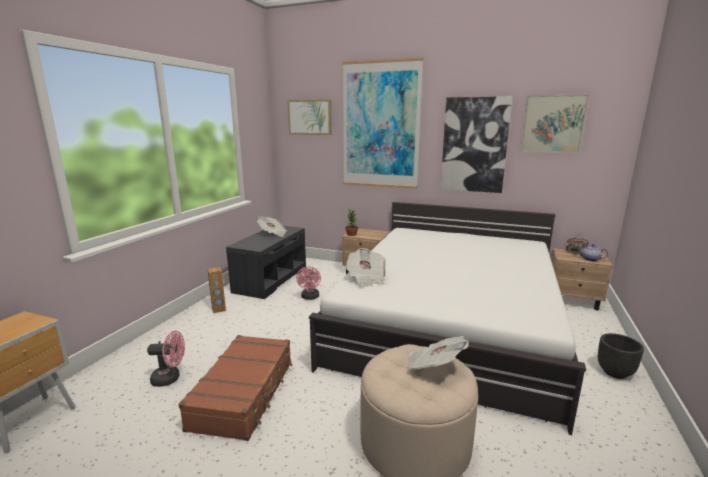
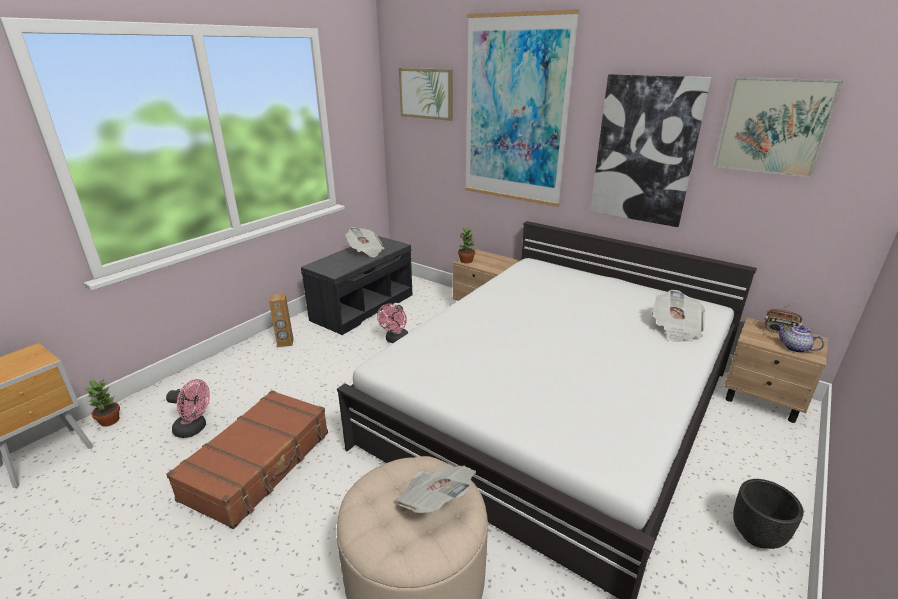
camera: 15 degrees right, 10 degrees up
newspaper [346,248,386,287] -> newspaper moved to [651,290,705,342]
none -> potted plant [84,378,120,427]

